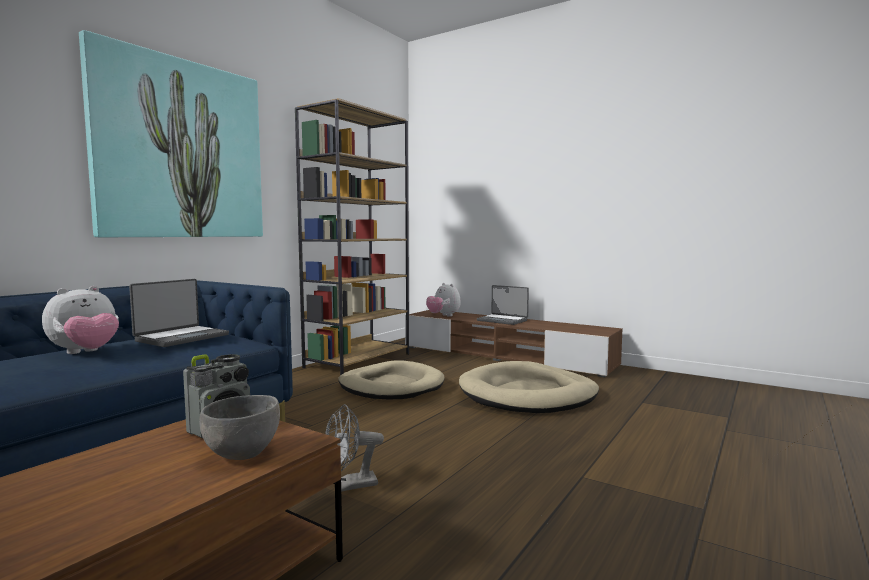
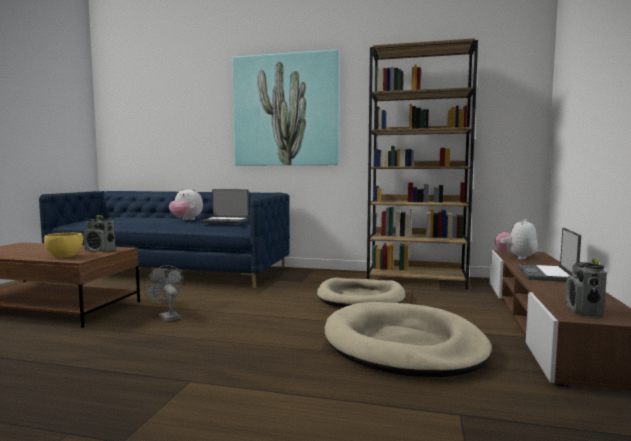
camera: 70 degrees right, 0 degrees up
grey bowl [199,395,280,460] -> yellow bowl [44,233,83,258]
none -> radio [565,258,607,318]

